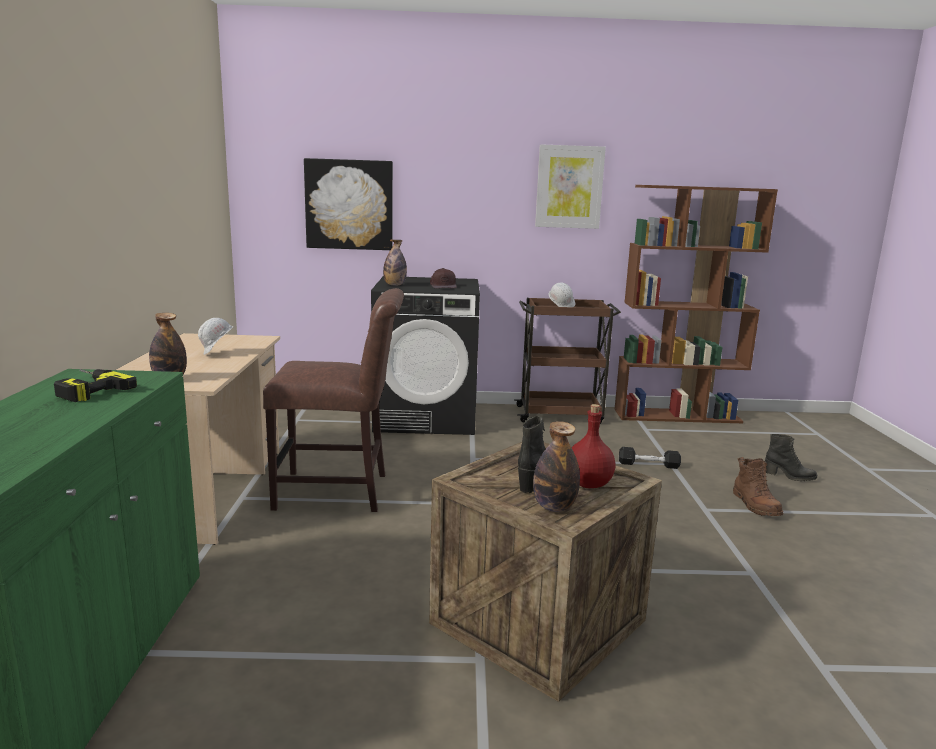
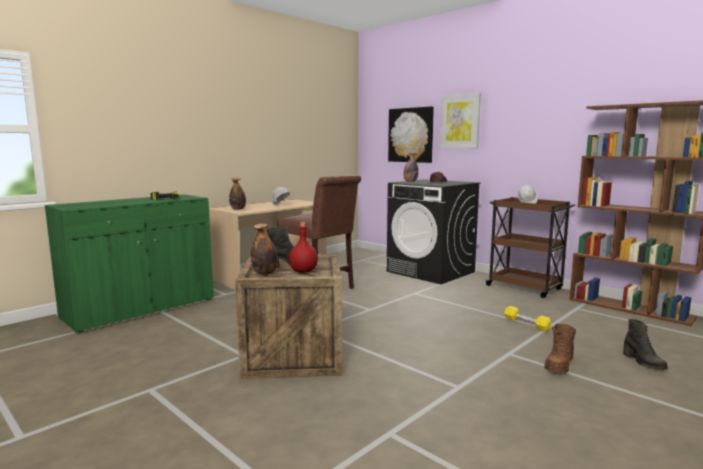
camera: 45 degrees right, 5 degrees down
picture [535,144,606,229] -> picture moved to [440,93,481,149]
black dumbbell [619,447,681,469] -> yellow dumbbell [504,306,551,332]

